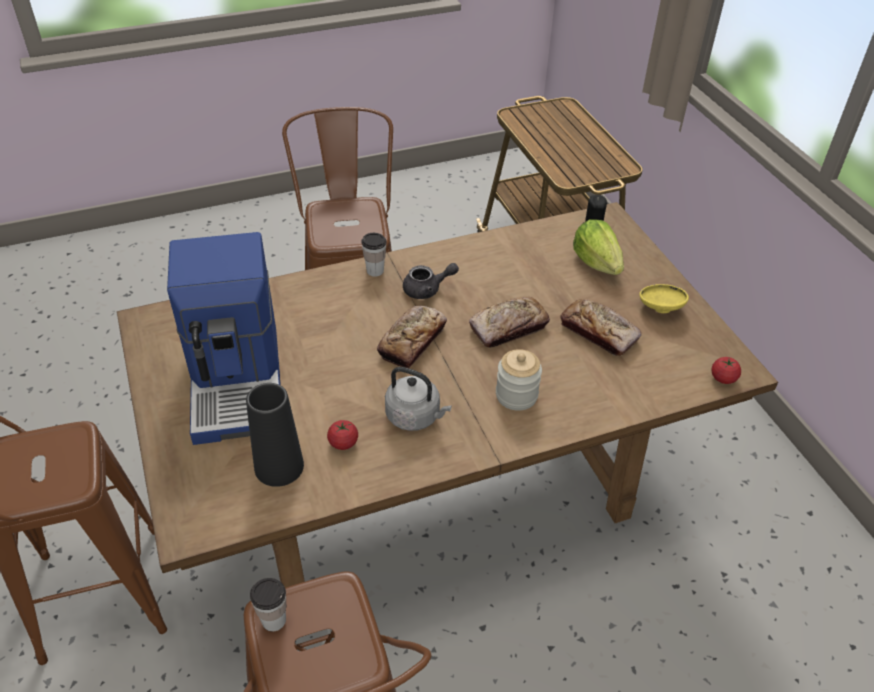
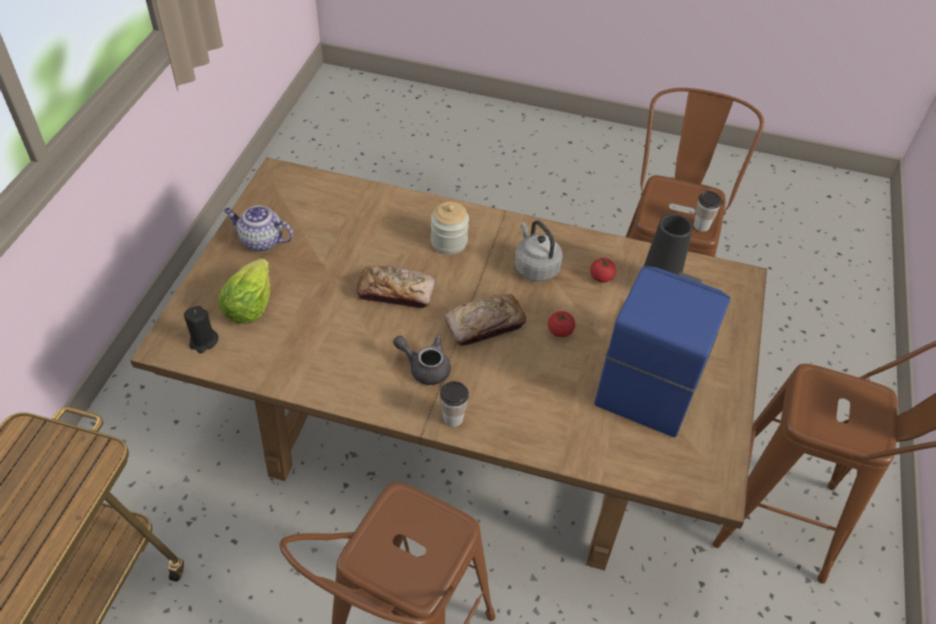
camera: 145 degrees left, 5 degrees up
bread [560,299,641,356] -> none
yellow bowl [639,284,689,313] -> teapot [224,205,293,252]
tomato [712,357,741,384] -> tomato moved to [548,311,575,337]

